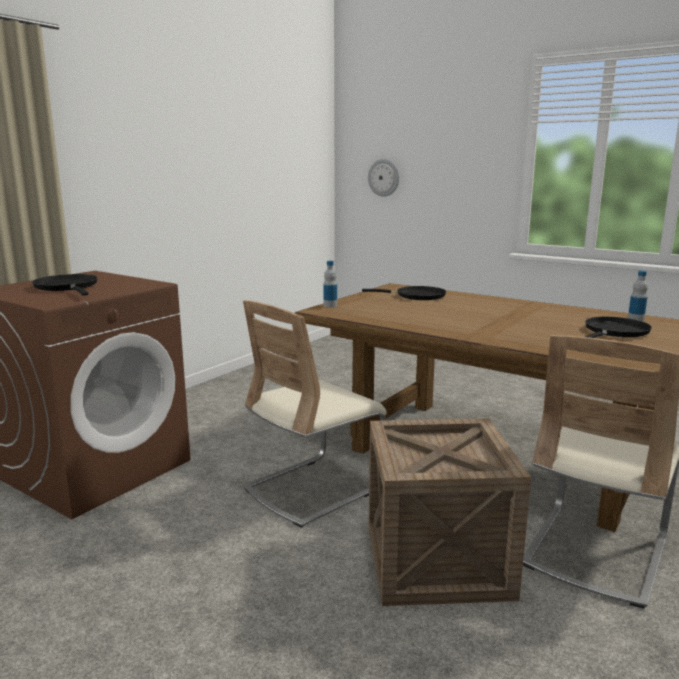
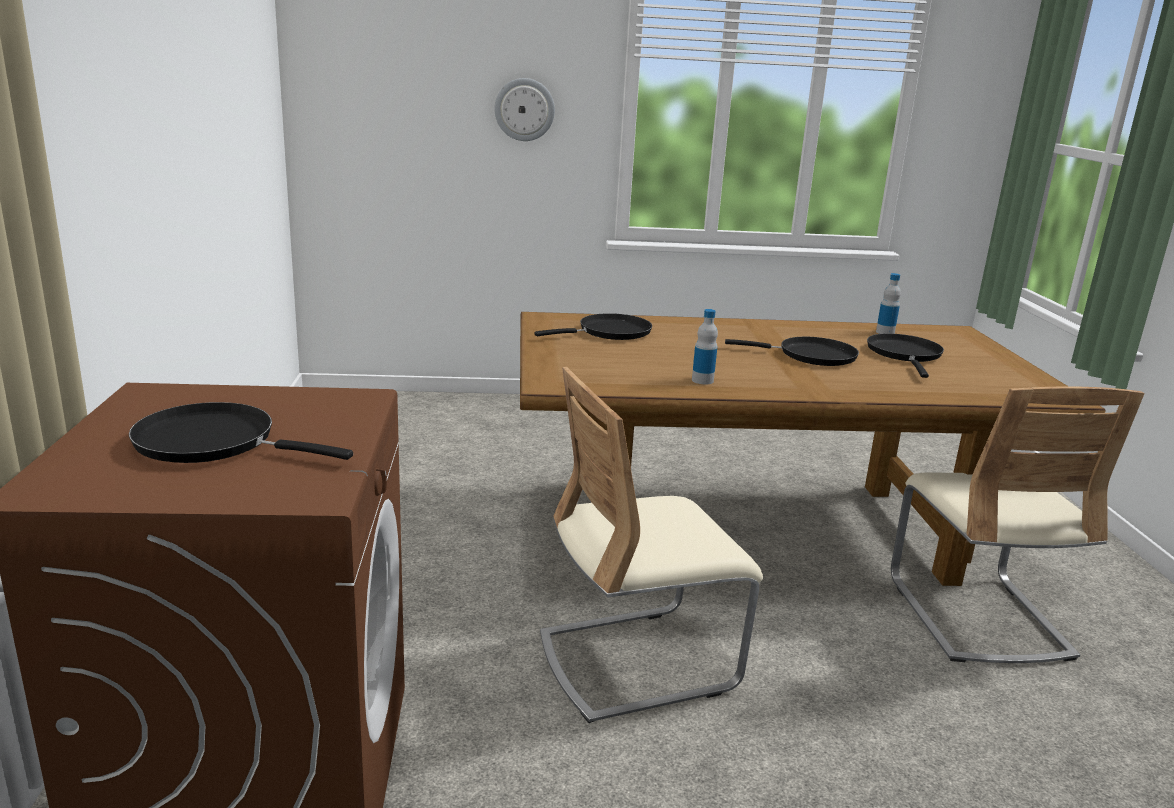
camera: 40 degrees left, 5 degrees up
beige chair [243,300,387,528] -> beige chair turned 60 degrees clockwise [540,367,763,723]
bottle [323,261,337,308] -> bottle moved to [692,309,718,385]
wall clock [368,159,399,197] -> wall clock moved to [494,78,555,141]
crate [368,418,531,606] -> none
none -> black frying pan [725,337,859,366]

